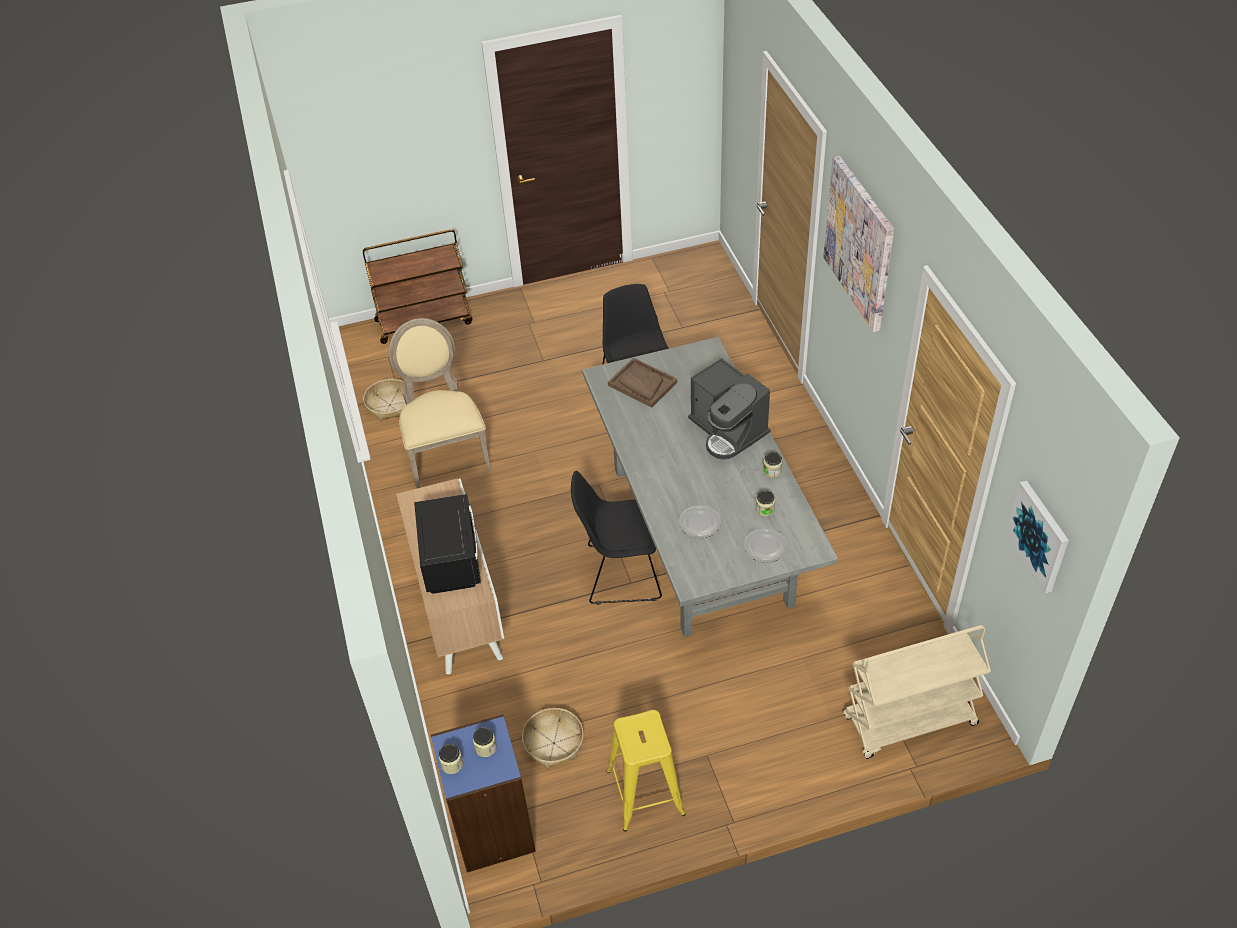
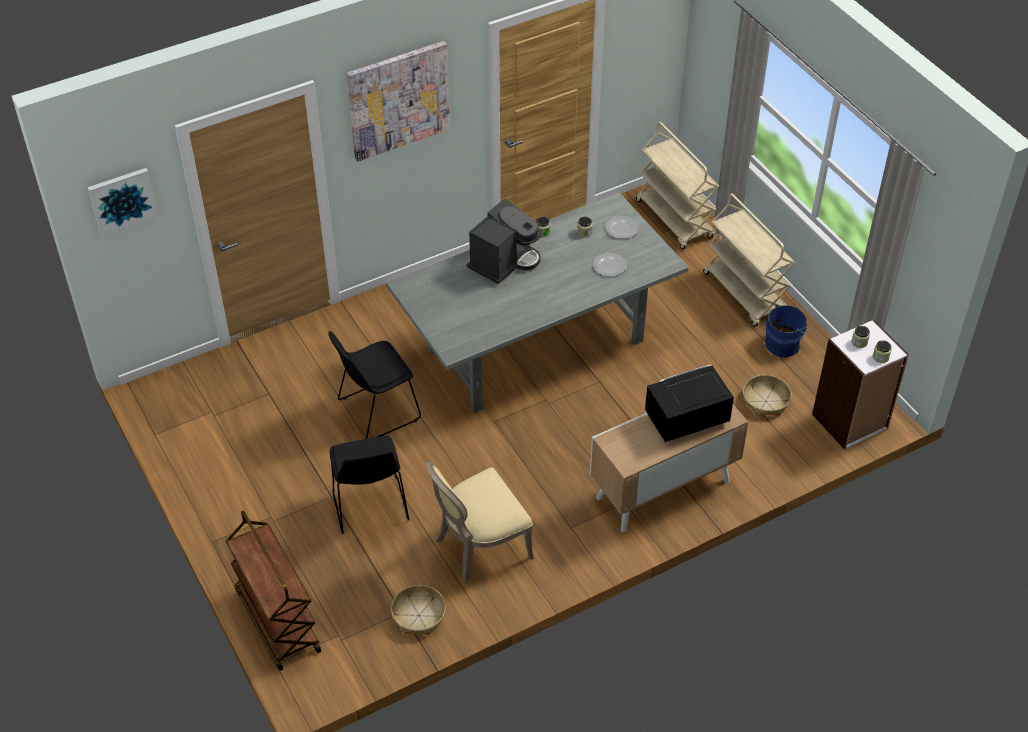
camera: 105 degrees left, 0 degrees up
blue bookcase [431,714,536,872] -> white bookcase [812,320,909,450]
black chair [571,471,662,605] -> black chair moved to [330,436,409,534]
yellow stool [606,710,685,831] -> blue bucket [765,305,810,357]
brown tray [608,358,677,408] -> none
picture [1006,481,1069,593] -> picture moved to [88,168,158,236]
none -> beige cart [703,193,795,327]

